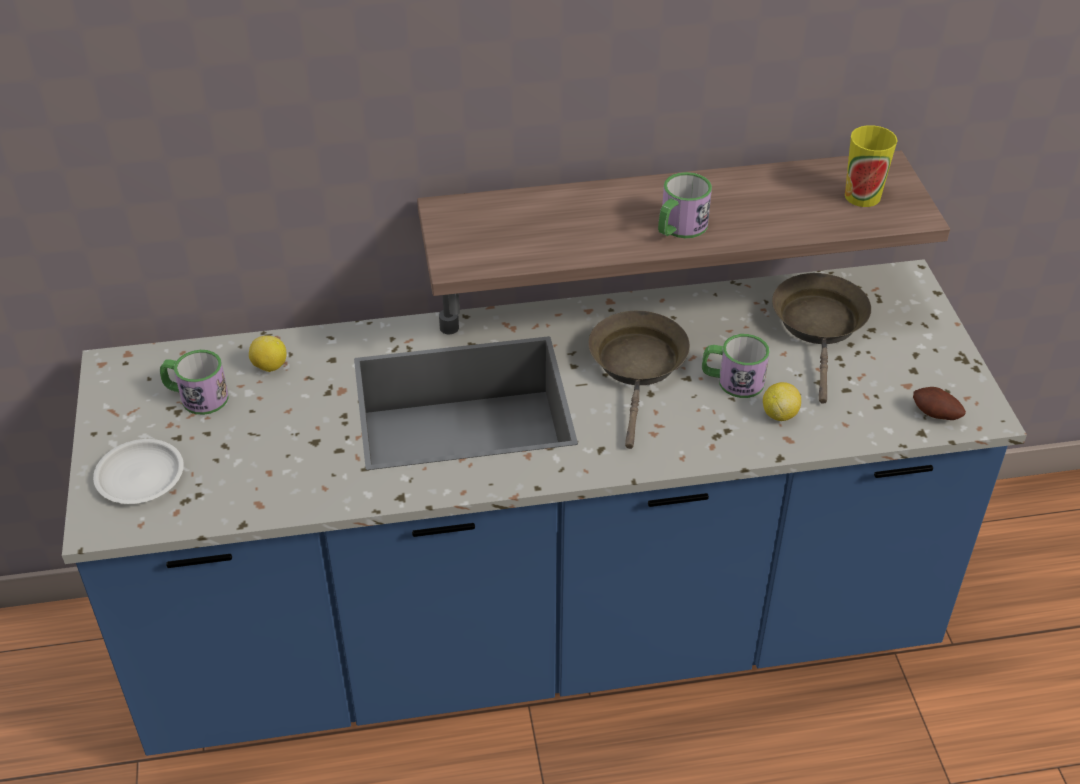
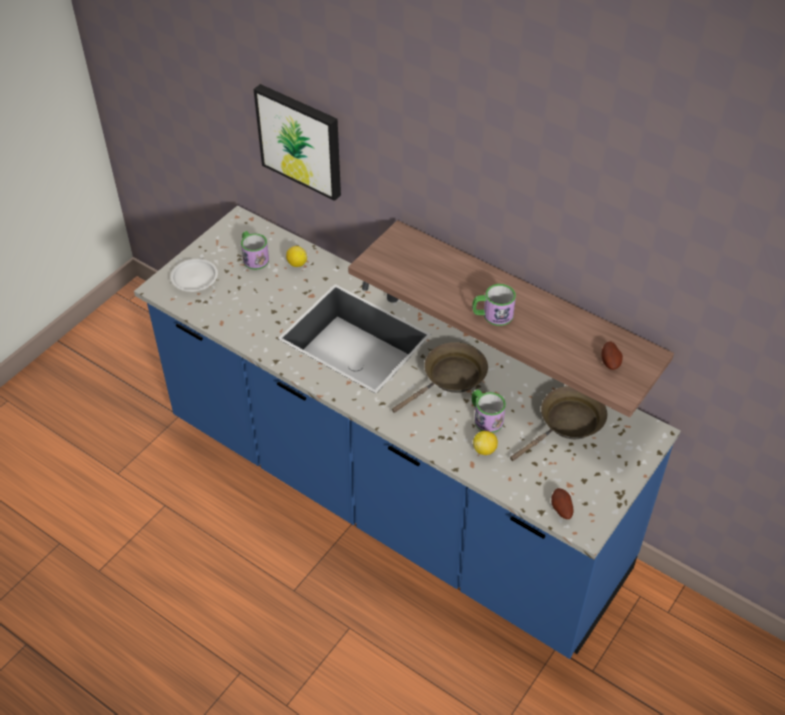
camera: 45 degrees right, 5 degrees up
cup [845,125,898,207] -> potato [601,342,623,370]
none -> picture [254,84,341,201]

